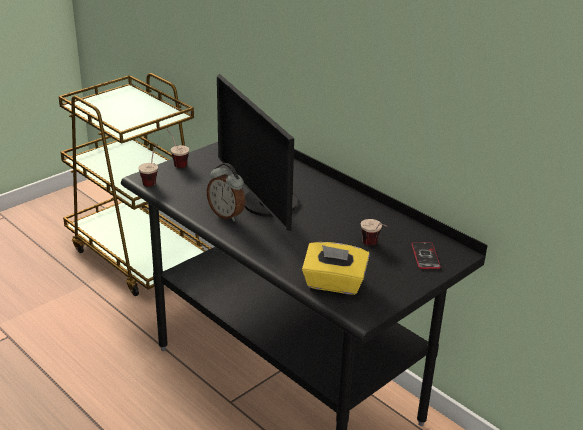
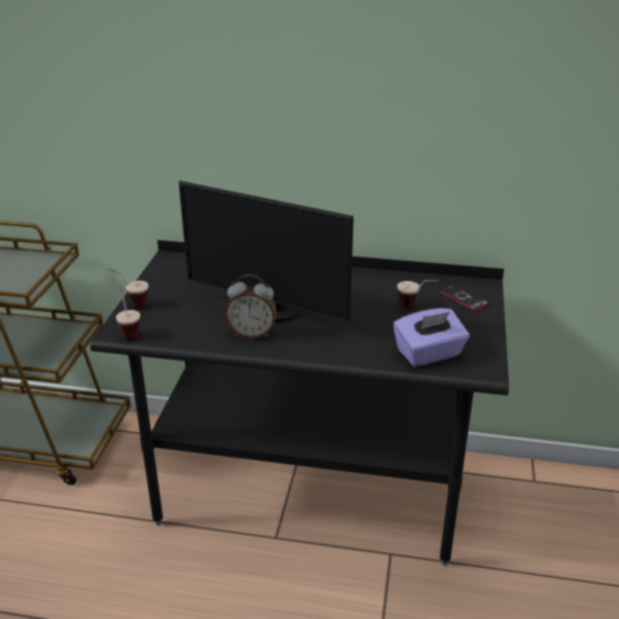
camera: 35 degrees left, 0 degrees up
yellow tissue box [302,242,370,295] -> purple tissue box [393,308,469,367]

